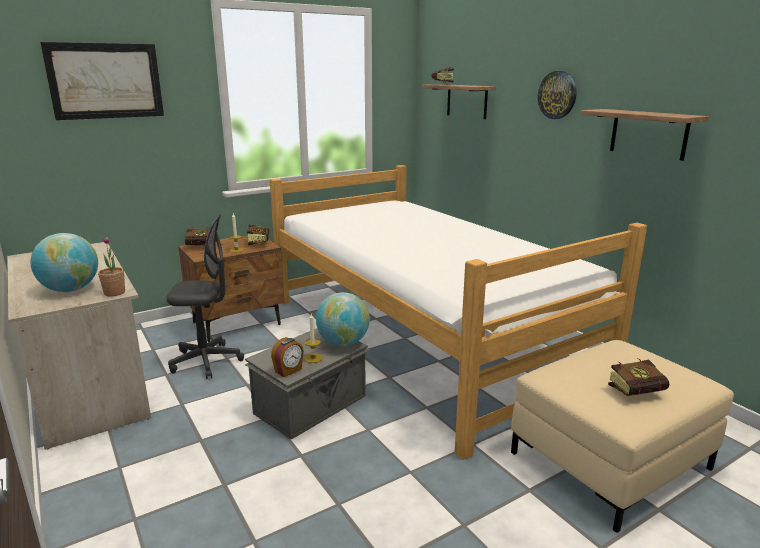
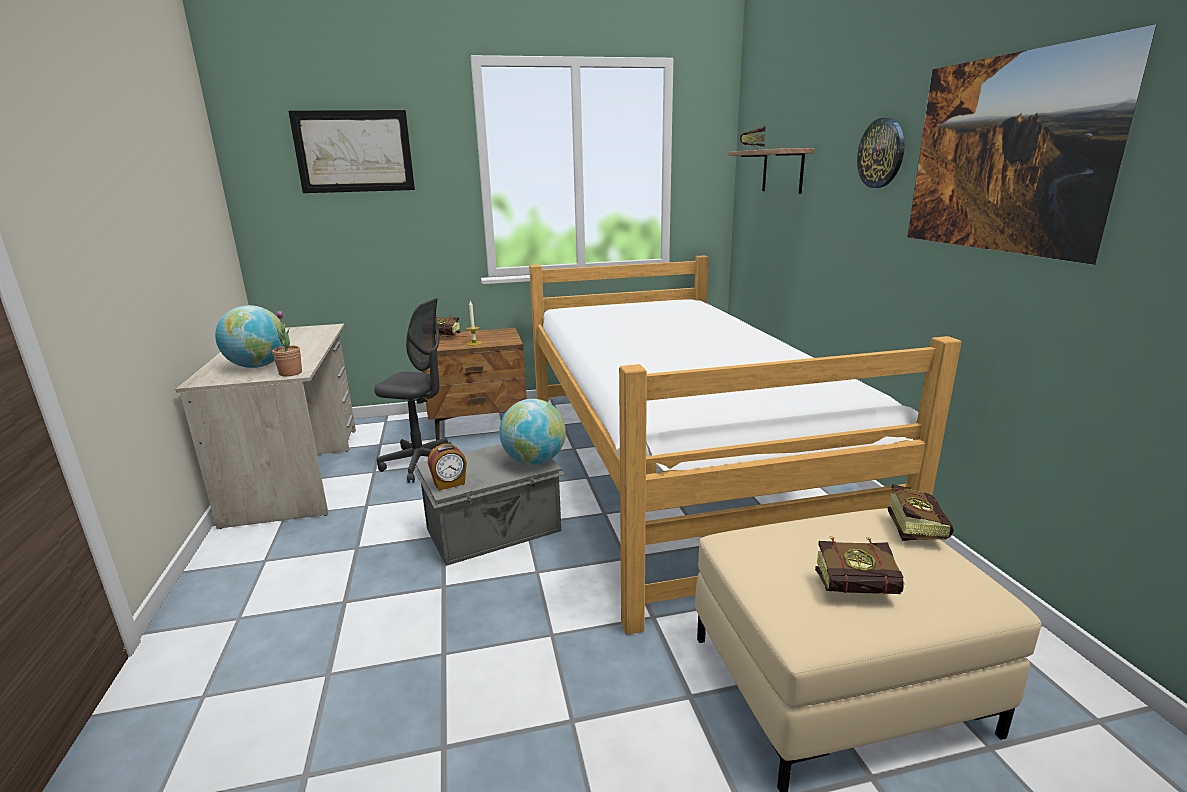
camera: 20 degrees right, 0 degrees up
book [246,225,269,246] -> book moved to [888,484,953,541]
candle [304,314,323,363] -> none
shelf [580,109,709,161] -> picture [907,24,1157,265]

